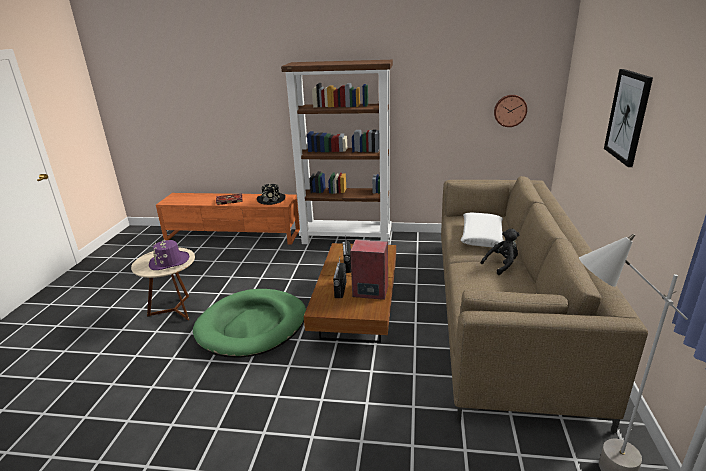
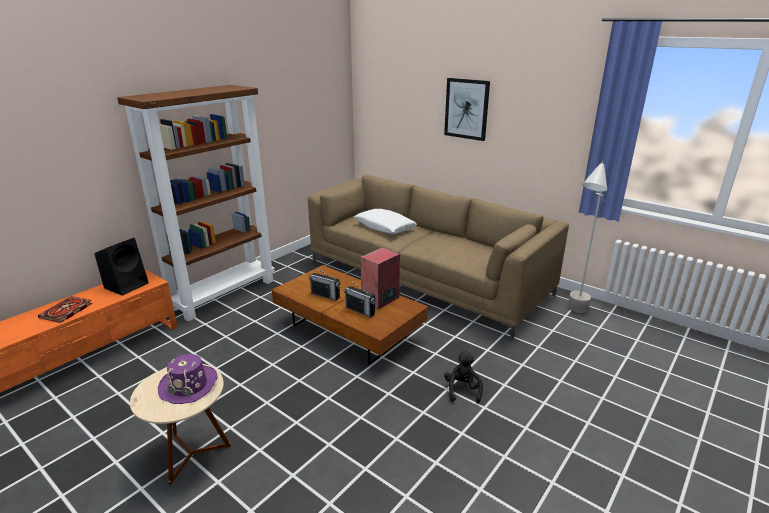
camera: 60 degrees left, 0 degrees up
green dog bed [193,289,306,358] -> none
black hat [257,183,286,205] -> black speaker [95,238,149,296]
black plush toy [481,228,520,275] -> black plush toy moved to [444,351,483,403]
wall clock [494,95,527,127] -> none

